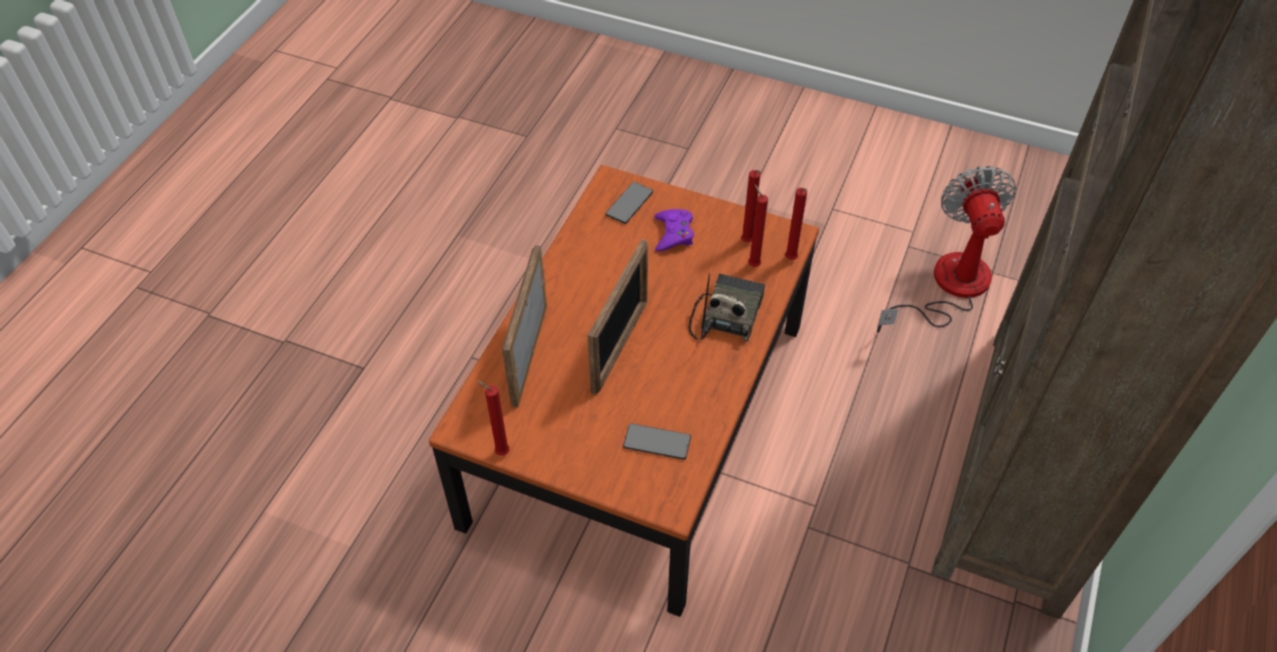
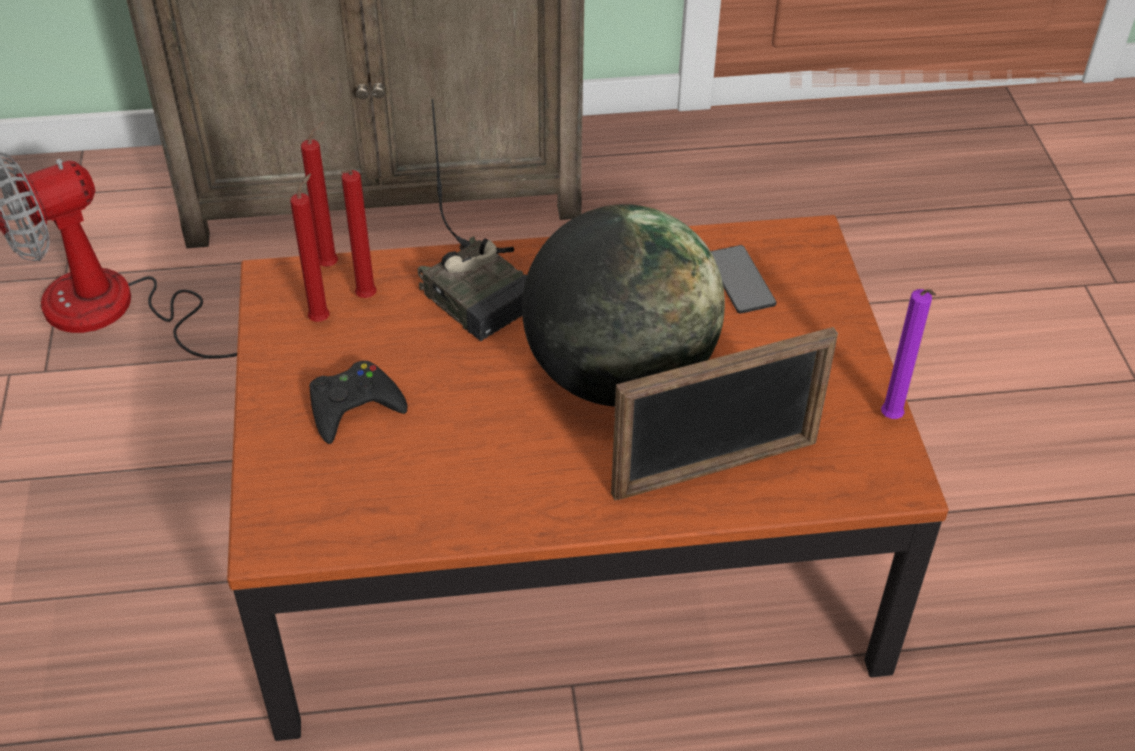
camera: 120 degrees left, 5 degrees down
red candle [477,381,510,456] -> purple candle [881,289,936,419]
picture frame [587,239,648,395] -> globe [522,204,725,407]
phone [606,182,653,224] -> none
purple game controller [654,209,694,251] -> black game controller [309,361,407,444]
radio [688,273,765,342] -> radio turned 120 degrees counterclockwise [417,99,527,341]

